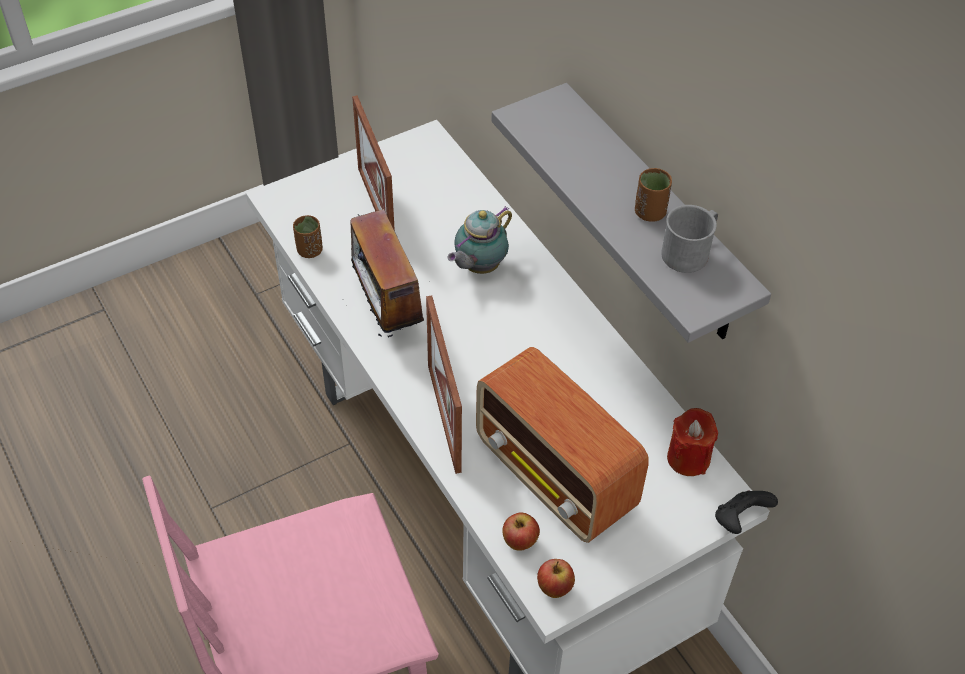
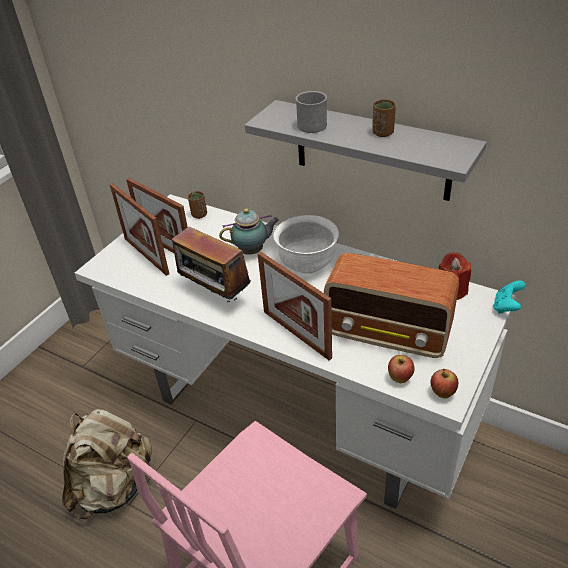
camera: 25 degrees left, 10 degrees down
brown cup [293,215,323,258] -> brown cup moved to [188,191,207,219]
teapot [448,206,512,274] -> teapot turned 120 degrees counterclockwise [219,208,279,255]
grey mug [661,205,718,273] -> grey mug moved to [296,91,327,133]
black game controller [715,491,778,534] -> turquoise game controller [493,281,526,314]
none -> beige backpack [62,409,152,519]
none -> picture frame [110,183,169,276]
none -> white bowl [273,215,339,274]

